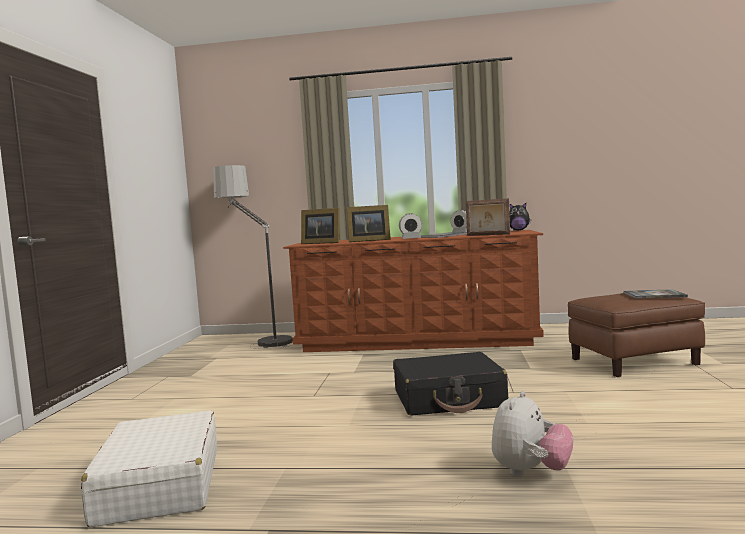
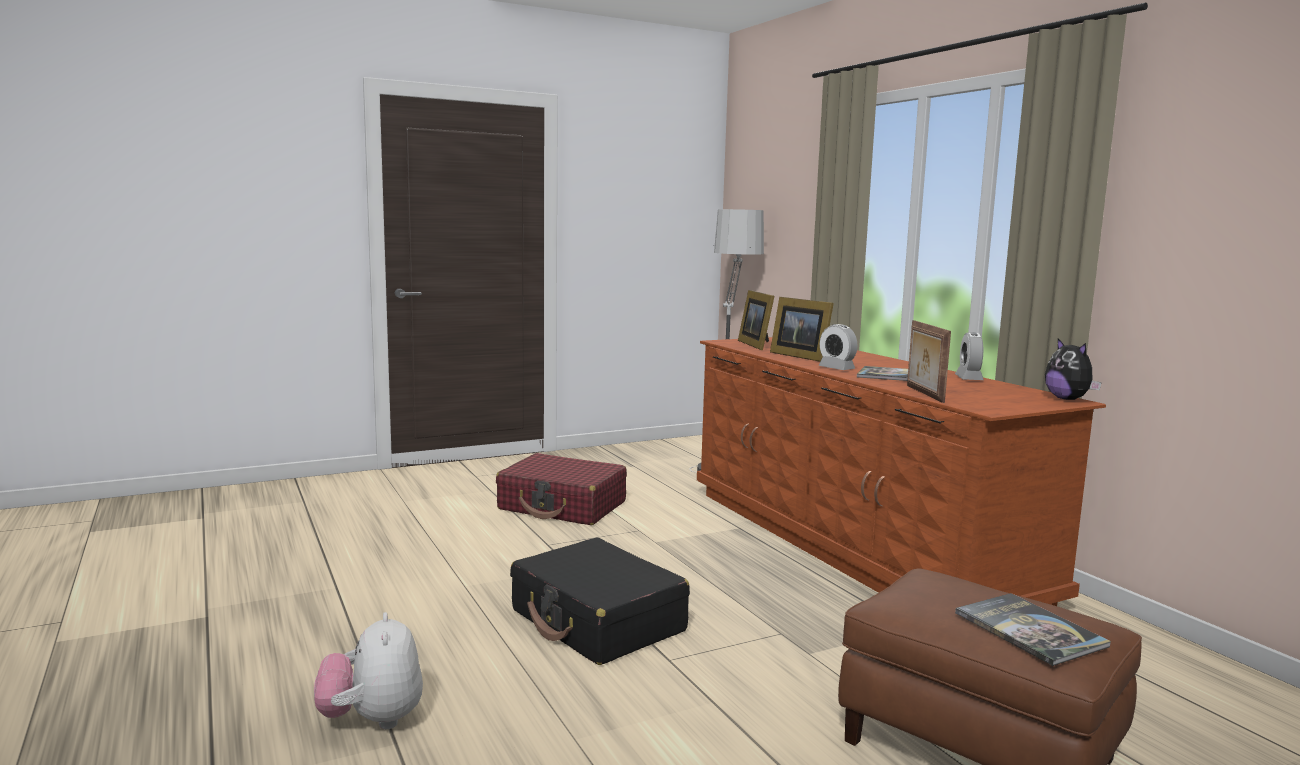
camera: 55 degrees right, 5 degrees up
white suitcase [81,410,217,527] -> none
plush toy [492,391,573,476] -> plush toy turned 75 degrees clockwise [314,612,423,729]
none -> red suitcase [496,453,627,525]

